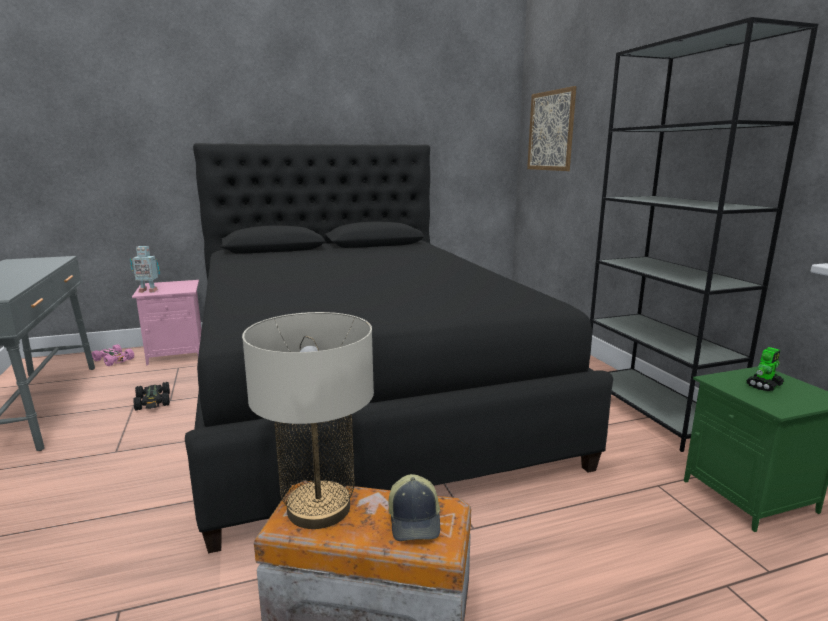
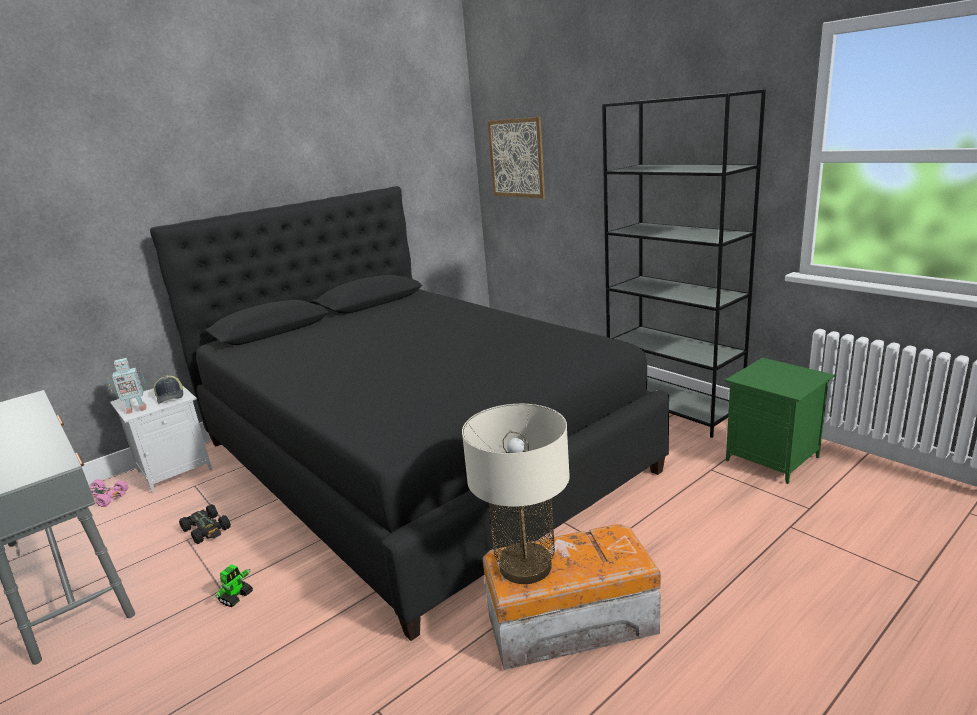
camera: 20 degrees left, 5 degrees up
pink nightstand [132,280,202,365] -> grey nightstand [110,385,212,494]
cap [388,474,440,541] -> cap moved to [154,376,184,404]
toy robot [746,347,784,391] -> toy robot moved to [215,564,253,607]

